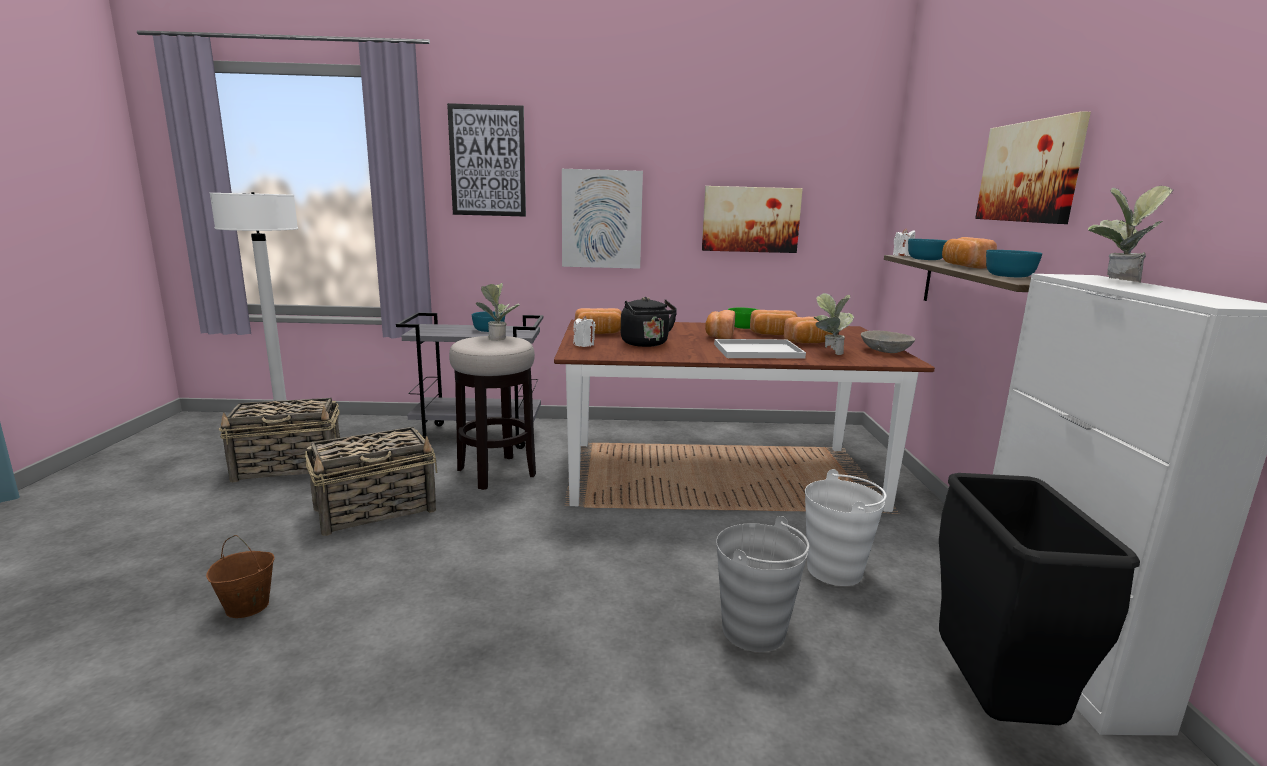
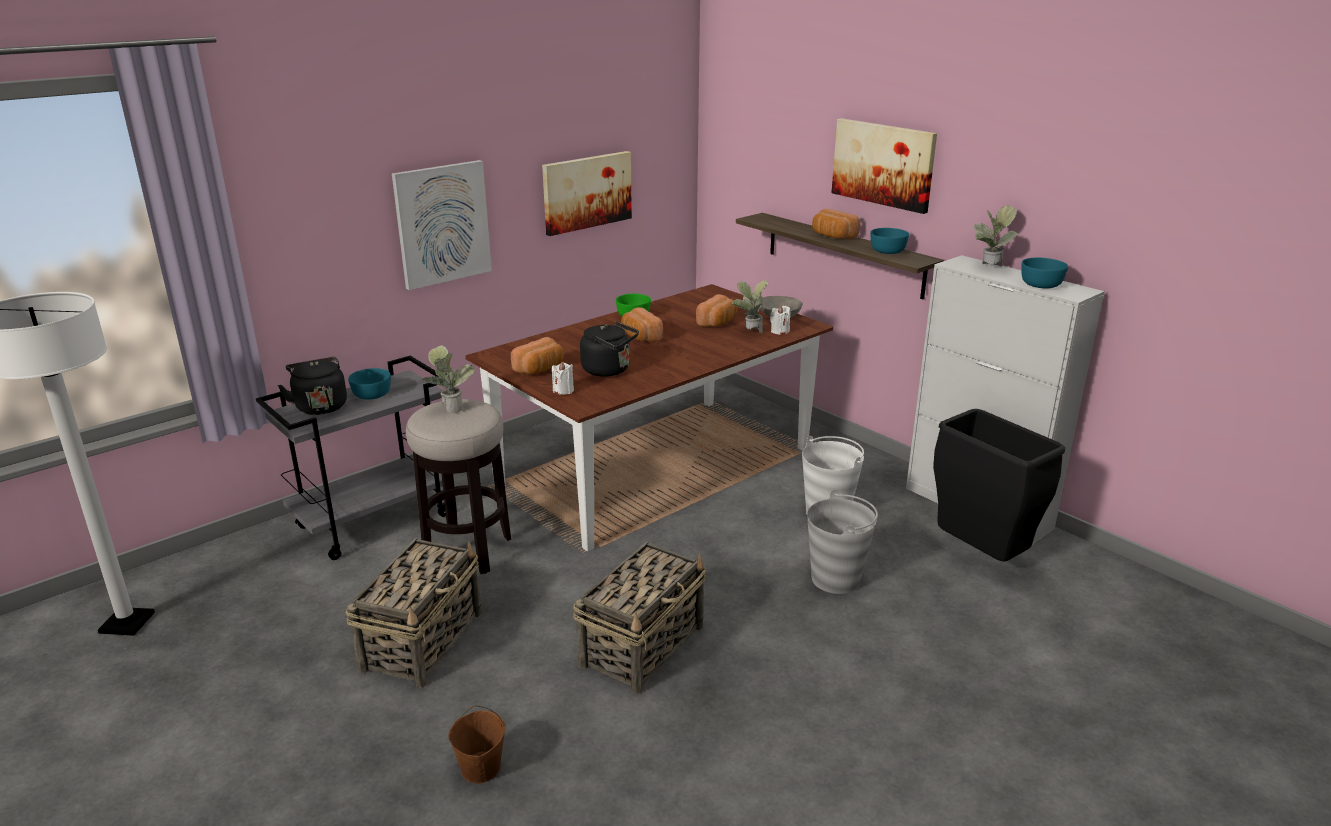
camera: 40 degrees left, 10 degrees up
basket [218,398,340,482] -> basket moved to [573,542,706,694]
picture [447,103,526,217] -> none
white tray [714,339,806,359] -> none
bread [750,310,798,335] -> none
white candle [893,228,915,256] -> white candle moved to [770,306,790,335]
turquoise bowl [908,239,948,260] -> turquoise bowl moved to [1021,258,1068,288]
none -> black kettle [277,357,347,415]

